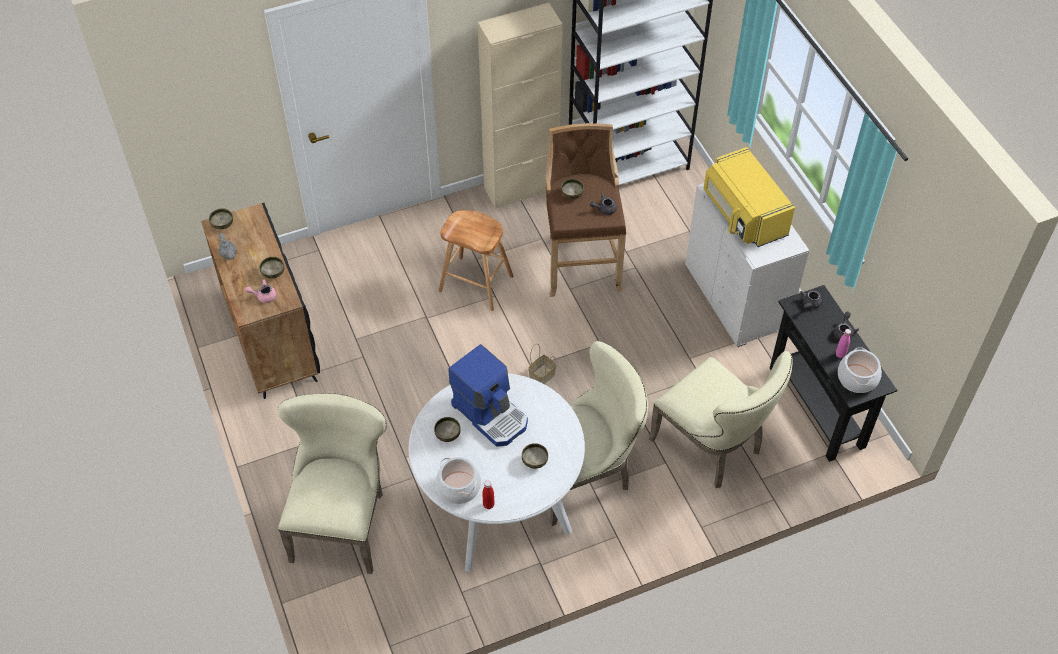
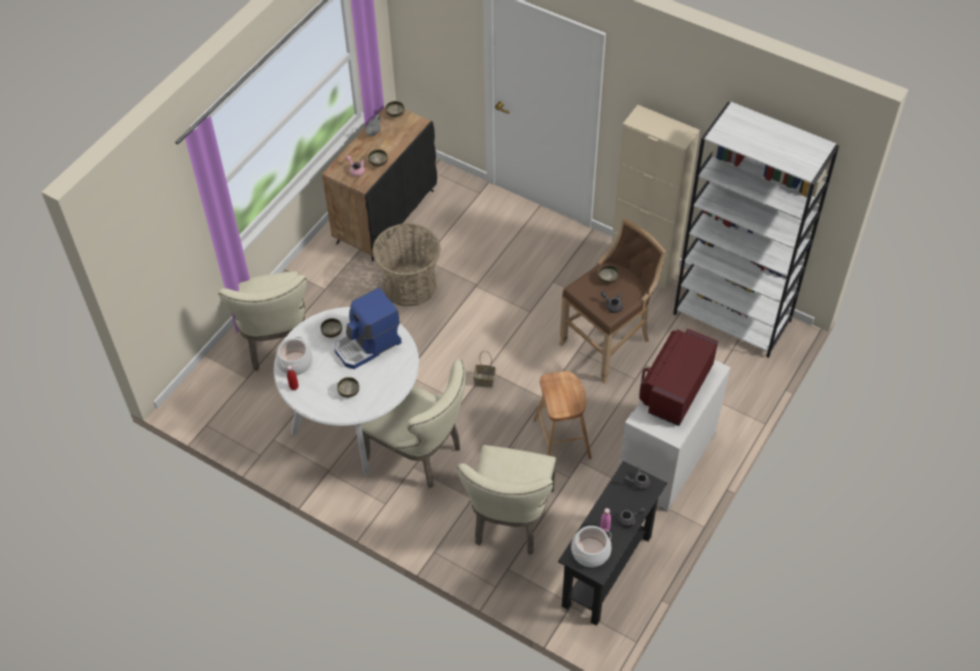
camera: 55 degrees right, 0 degrees up
beige chair [278,393,387,574] -> beige chair turned 105 degrees clockwise [218,271,307,371]
brown stool [439,210,514,311] -> brown stool moved to [533,371,592,459]
coffee machine [448,344,528,447] -> coffee machine turned 45 degrees clockwise [335,288,402,369]
yellow microwave [703,147,795,247] -> red microwave [639,328,718,426]
none -> basket [372,223,441,307]

